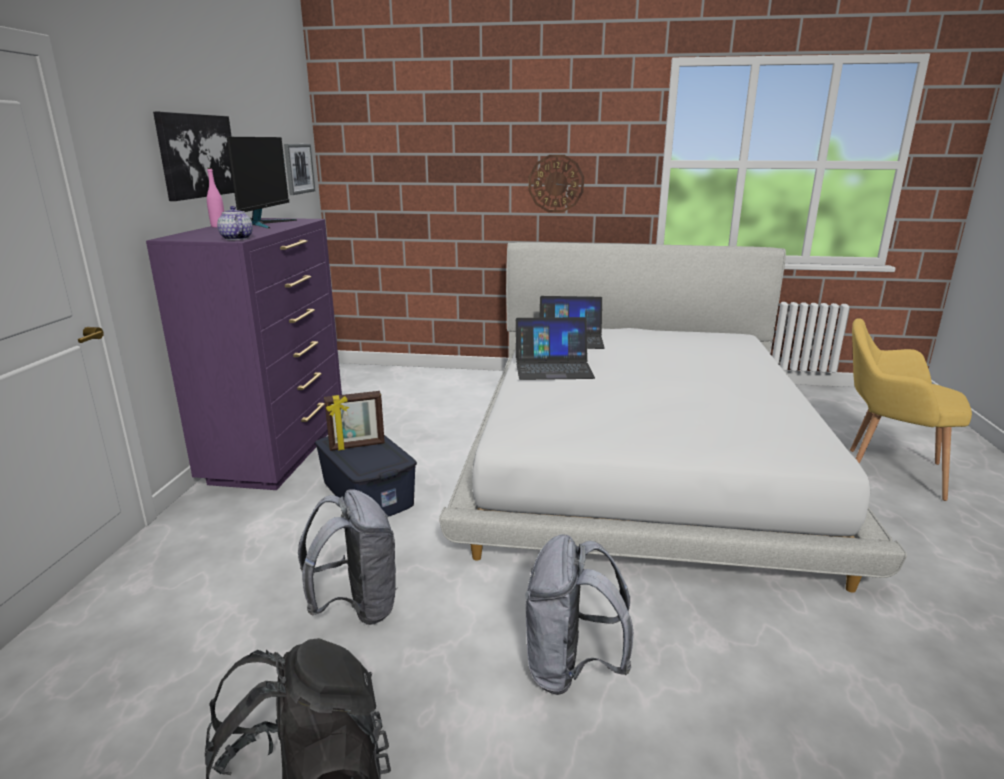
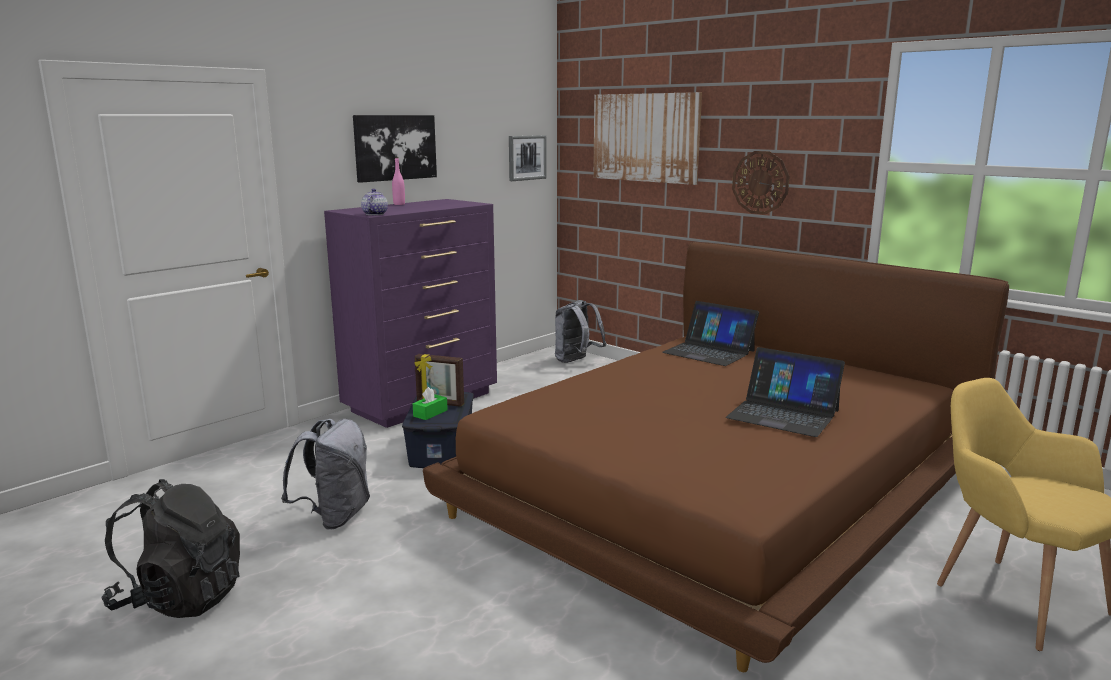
camera: 35 degrees right, 5 degrees down
monitor [227,137,297,228] -> none
white bed [439,242,907,593] -> brown bed [423,242,1009,672]
laptop [516,317,595,380] -> laptop moved to [726,347,845,437]
grey backpack [525,534,634,695] -> grey backpack moved to [555,300,607,363]
none -> green tissue box [413,387,448,420]
none -> picture [593,92,702,185]

